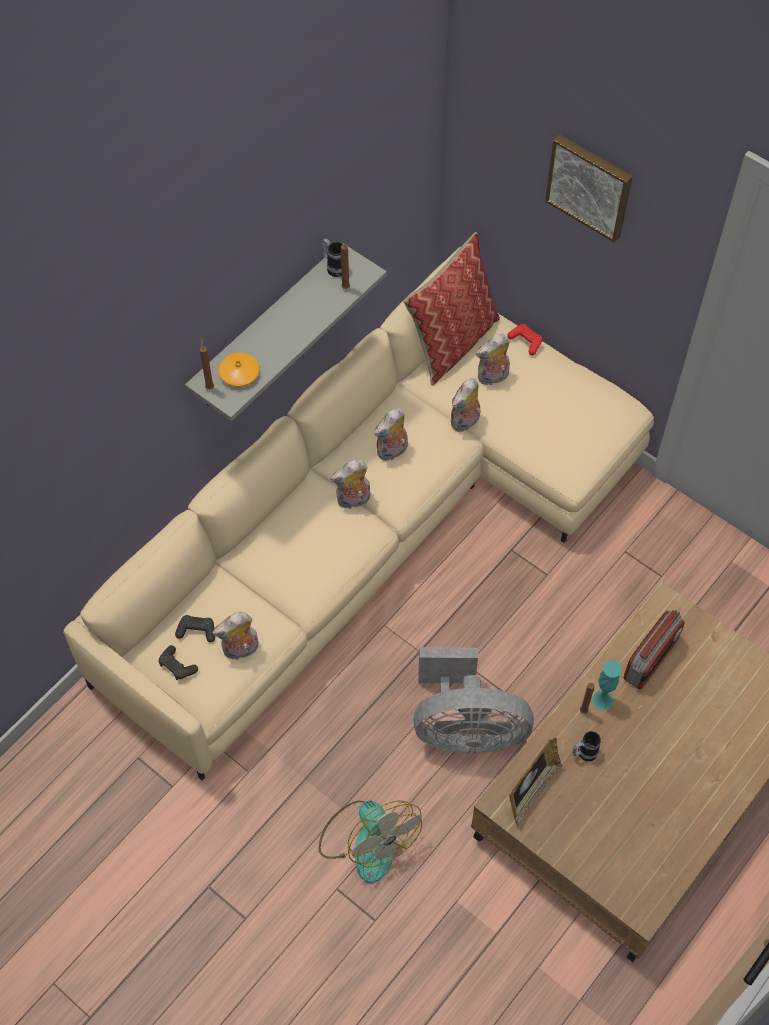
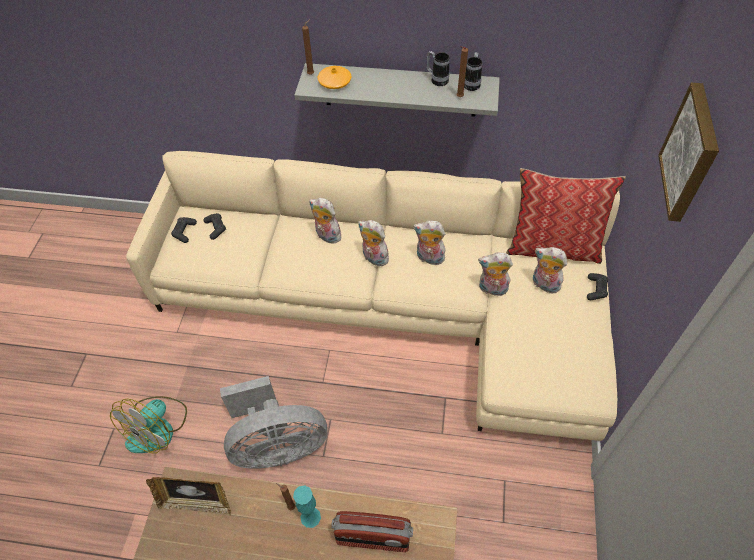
camera: 60 degrees right, 5 degrees down
plush toy [212,612,259,660] -> plush toy moved to [309,198,341,243]
grey fan [413,647,534,754] -> grey fan turned 75 degrees counterclockwise [220,376,328,469]
red game controller [507,324,542,355] -> black game controller [587,273,608,300]
mug [573,731,601,761] -> mug moved to [427,51,450,86]

